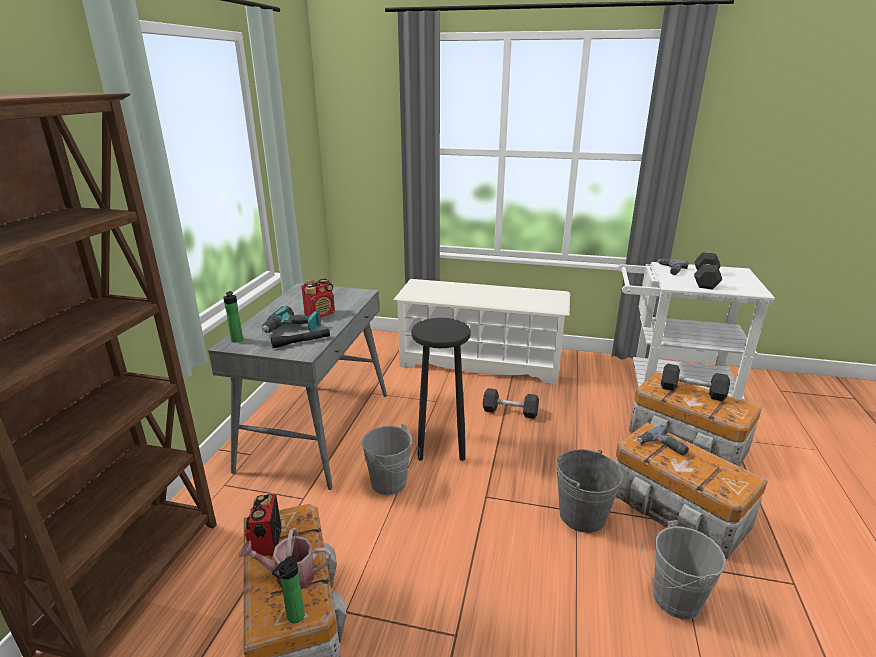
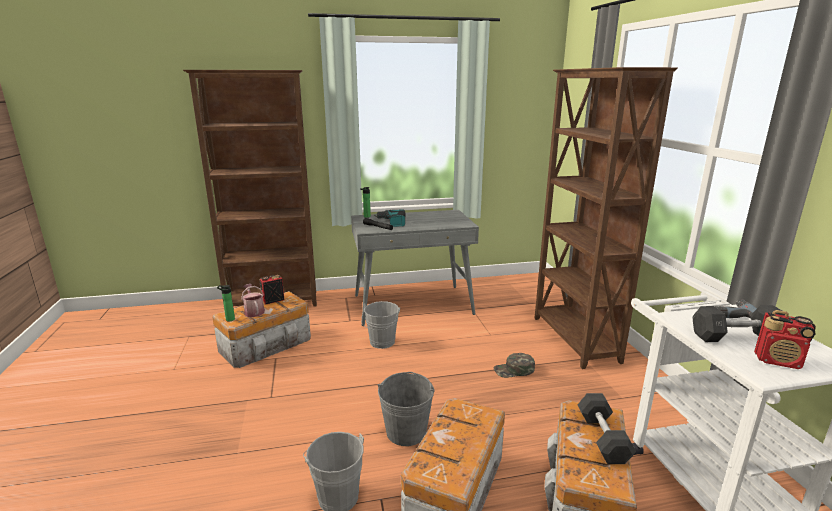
camera: 65 degrees right, 5 degrees down
radio [301,279,335,317] -> radio moved to [754,310,816,369]
white shoe rack [394,279,570,385] -> brown bookcase [534,67,678,369]
black stool [411,318,471,461] -> none
grey dumbbell [483,388,539,419] -> green cap [493,353,535,378]
power drill [637,425,689,456] -> none

